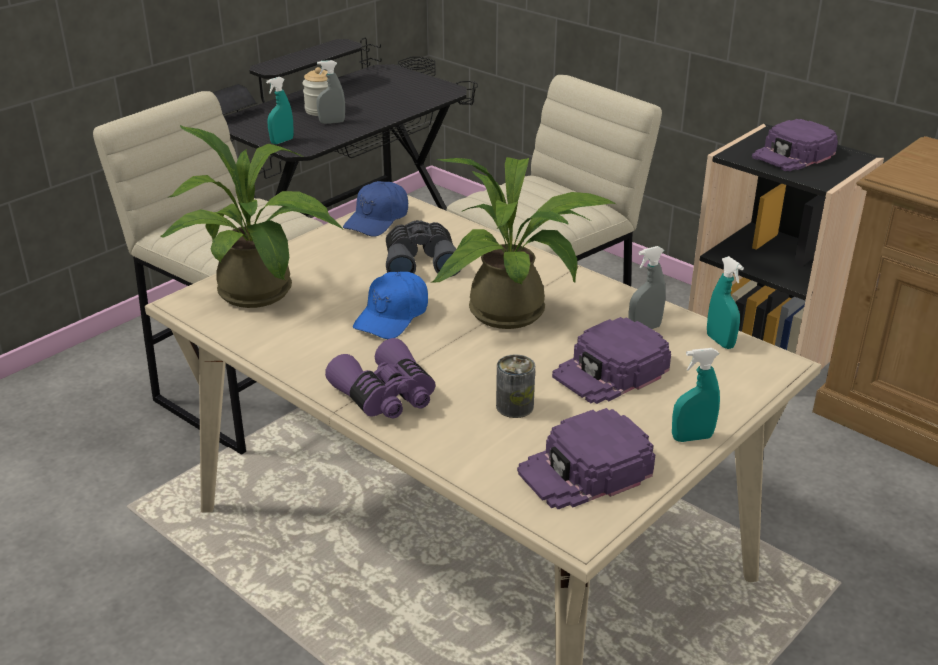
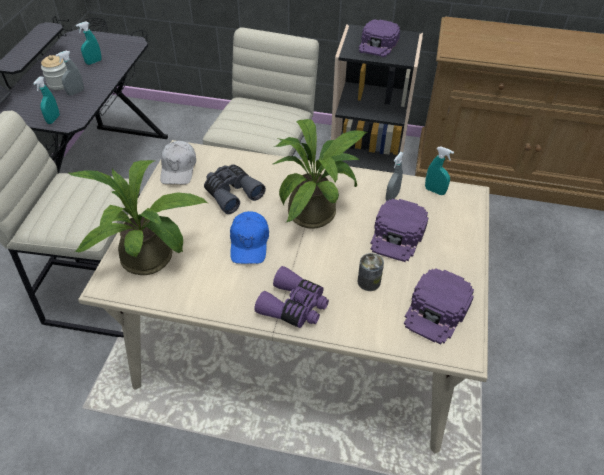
camera: 30 degrees left, 15 degrees up
blue cap [343,181,408,237] -> white cap [160,141,196,185]
turquoise spray bottle [672,348,720,442] -> turquoise spray bottle moved to [76,21,102,65]

